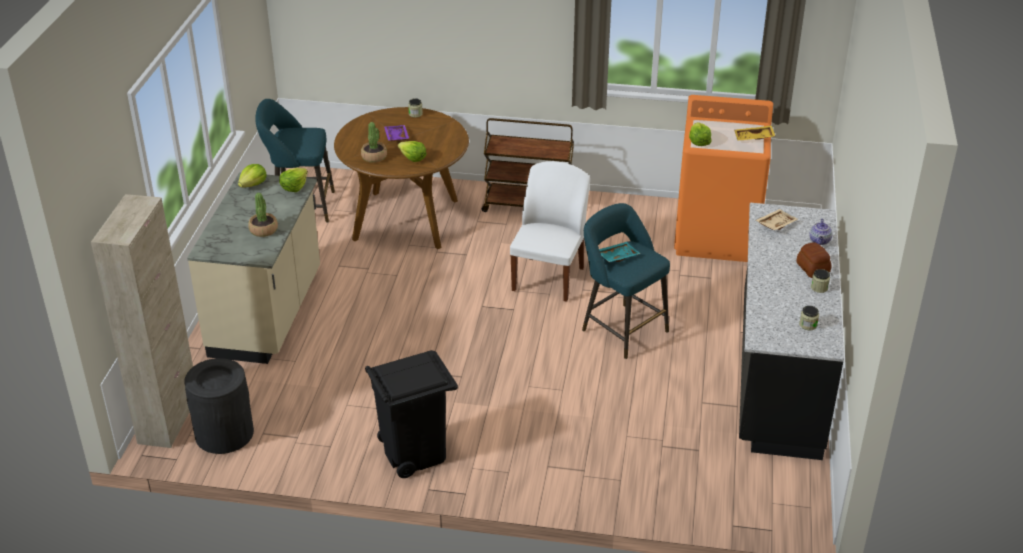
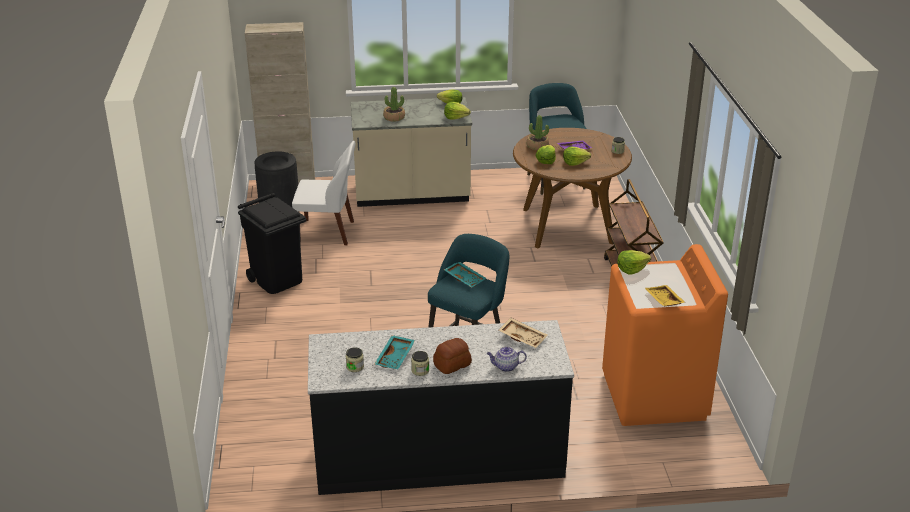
camera: 75 degrees right, 5 degrees down
white chair [510,161,590,302] -> white chair moved to [292,141,356,245]
none -> turquoise tray [374,335,415,369]
none -> lettuce [563,147,591,166]

